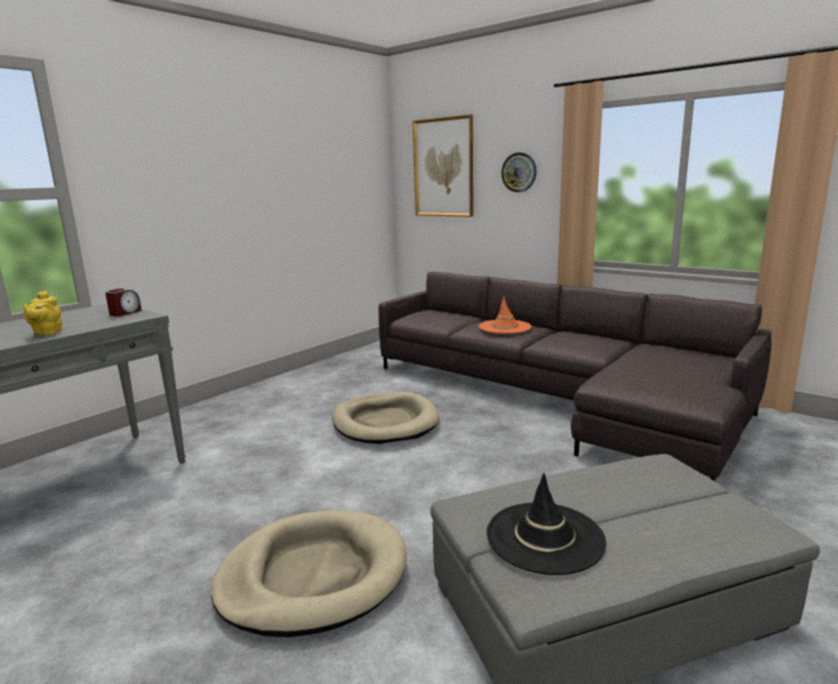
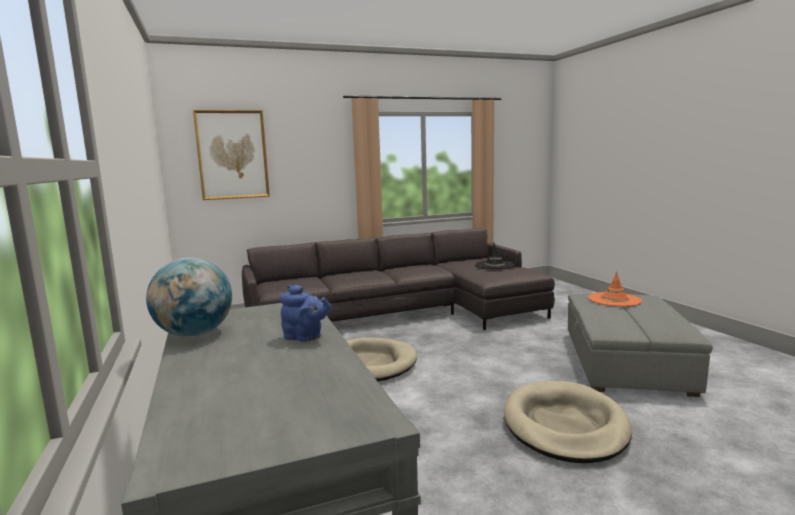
camera: 60 degrees left, 5 degrees down
yellow teapot [23,291,63,336] -> blue teapot [280,285,332,342]
alarm clock [105,288,142,316] -> none
orange hat [479,297,532,334] -> orange hat moved to [588,271,642,307]
black hat [487,473,606,575] -> black hat moved to [475,243,515,269]
wall clock [501,152,536,192] -> none
none -> globe [146,258,232,337]

